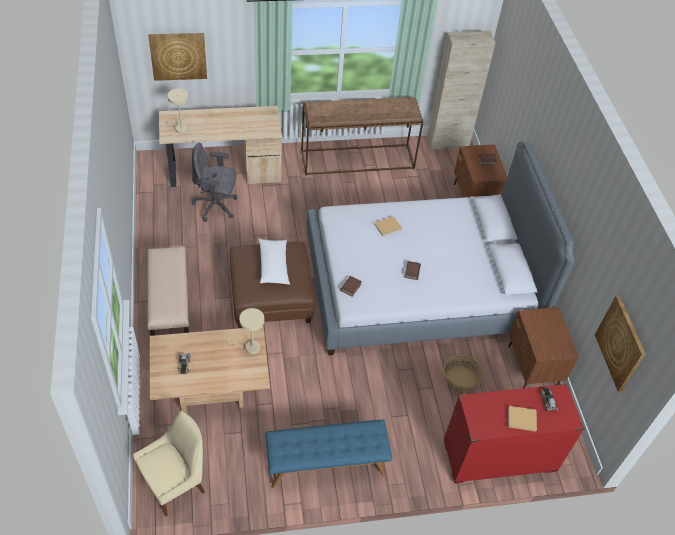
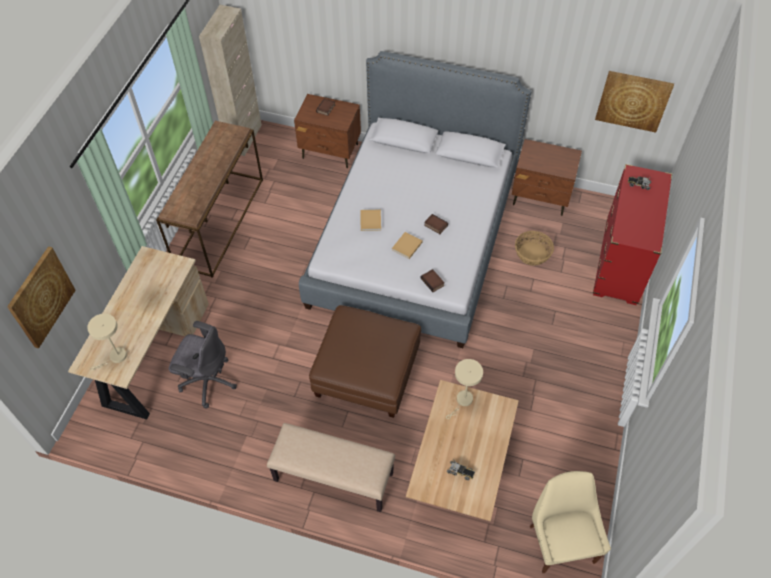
camera: 60 degrees left, 5 degrees up
grey office chair [192,143,237,222] -> grey office chair turned 105 degrees counterclockwise [169,321,237,409]
white pillow [258,238,290,285] -> none
blue bench [265,419,392,488] -> none
beige book [508,406,537,432] -> beige book moved to [392,232,423,259]

